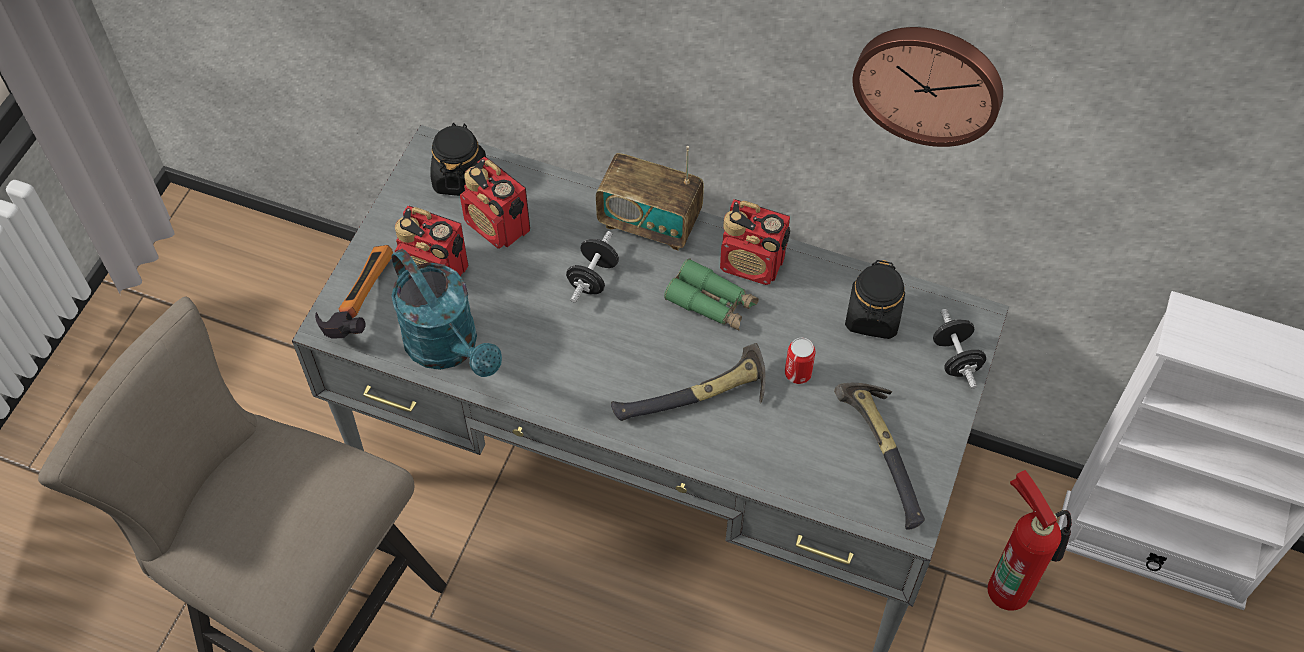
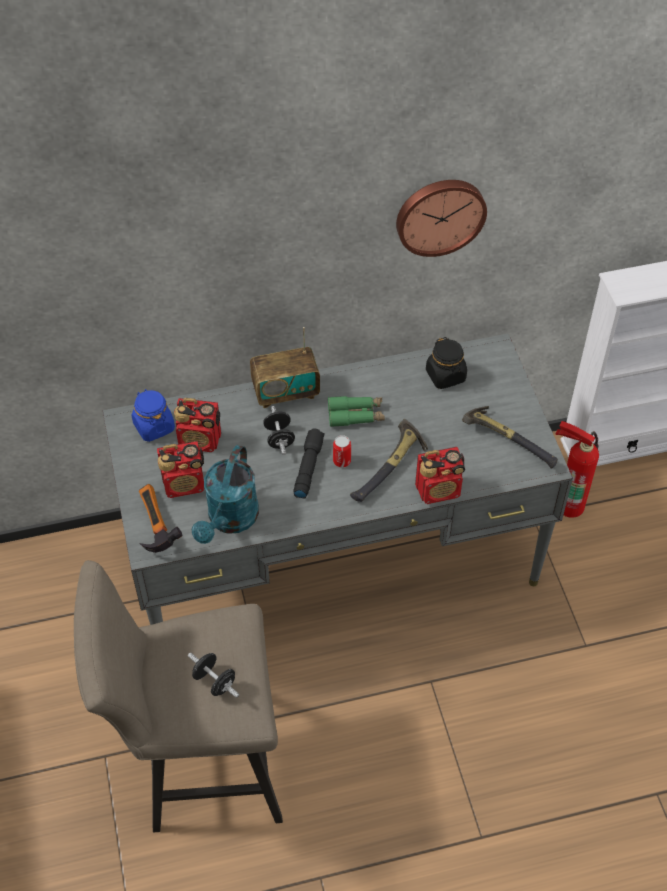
camera: 35 degrees left, 5 degrees down
turquoise watering can [391,249,502,377] -> turquoise watering can turned 90 degrees clockwise [192,445,259,544]
black jar [430,123,486,196] -> blue jar [131,389,175,442]
radio [720,199,790,285] -> radio moved to [415,447,465,504]
can [785,338,816,384] -> can moved to [333,435,351,468]
black dumbbell [933,309,986,389] -> black dumbbell moved to [188,653,239,698]
none -> black flashlight [294,429,325,499]

